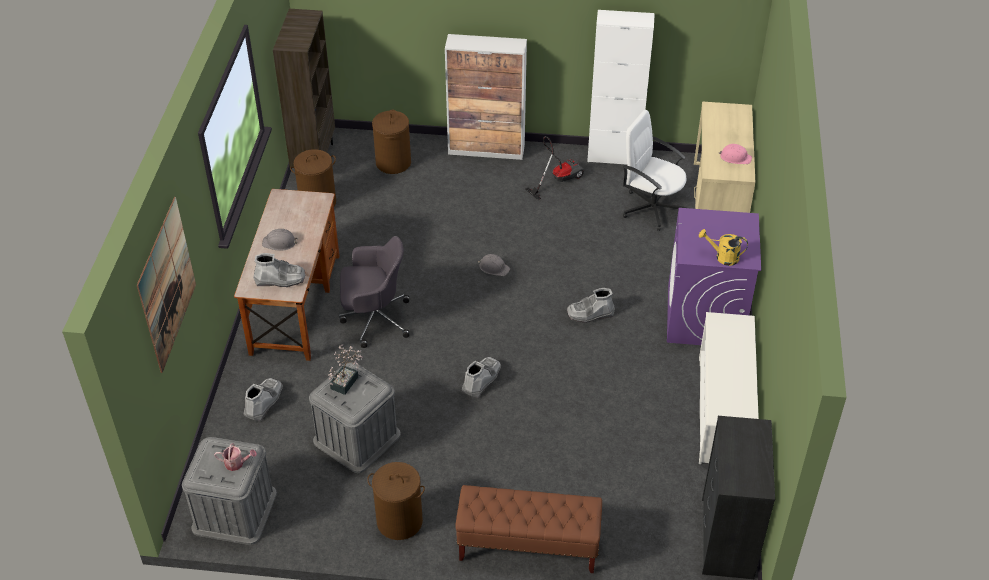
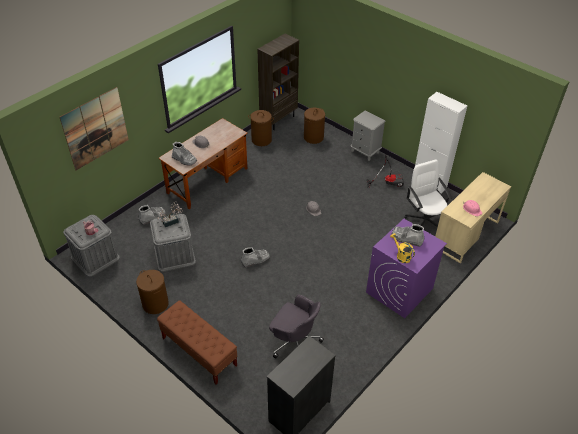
camera: 35 degrees right, 0 degrees up
grey office chair [339,236,409,348] -> grey office chair moved to [269,294,324,358]
cabinet [445,34,527,160] -> grey nightstand [351,110,386,161]
grey boot [567,288,615,323] -> grey boot moved to [392,224,425,247]
white shoe rack [699,312,759,464] -> none

